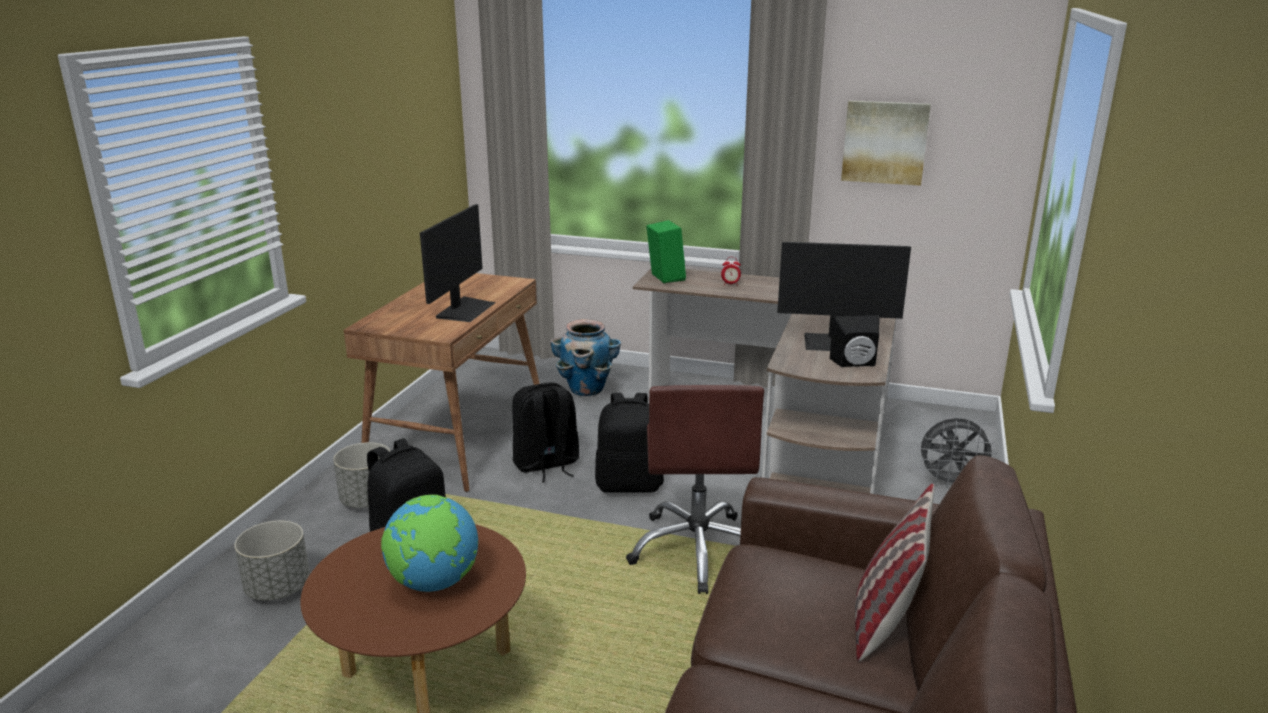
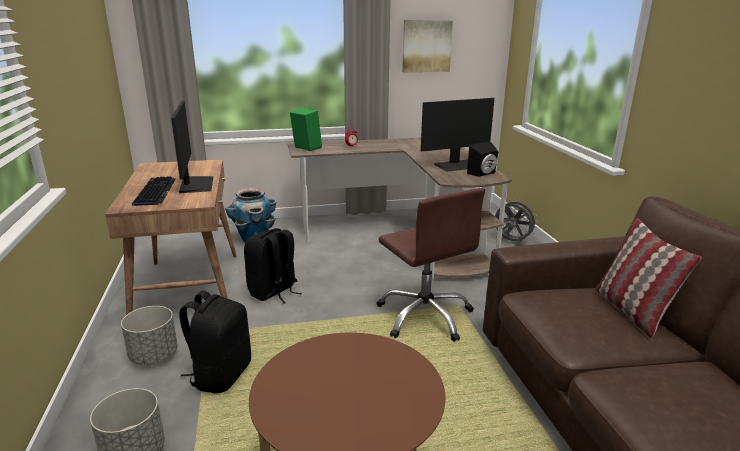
camera: 30 degrees left, 0 degrees up
globe [381,495,478,592] -> none
black backpack [595,393,664,493] -> none
grey fan [918,418,997,487] -> grey fan turned 120 degrees counterclockwise [495,199,538,241]
none -> keyboard [132,176,176,206]

